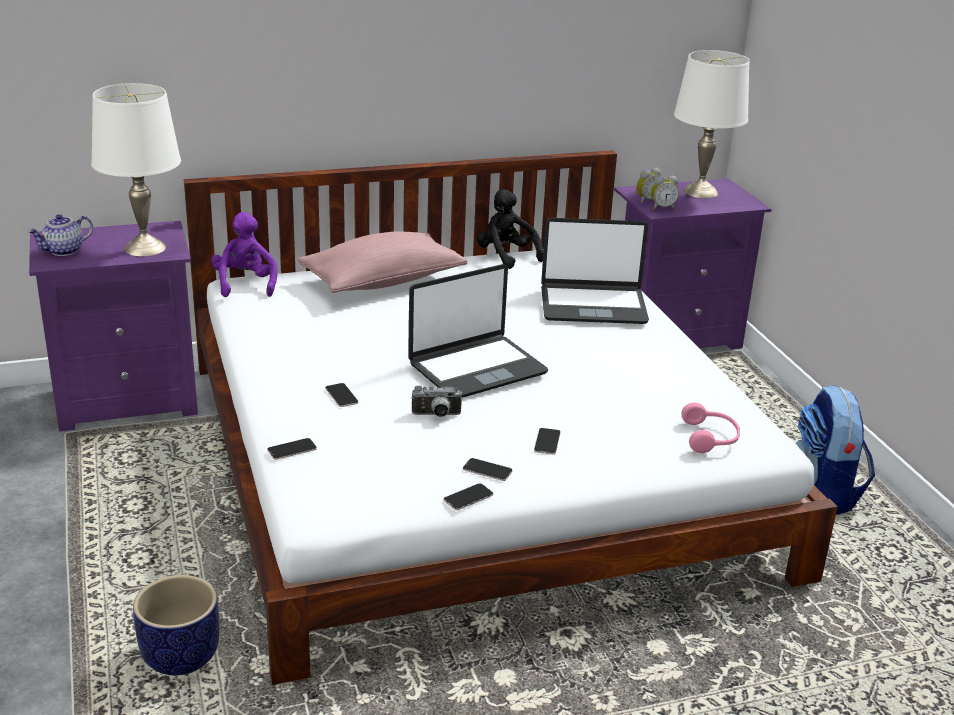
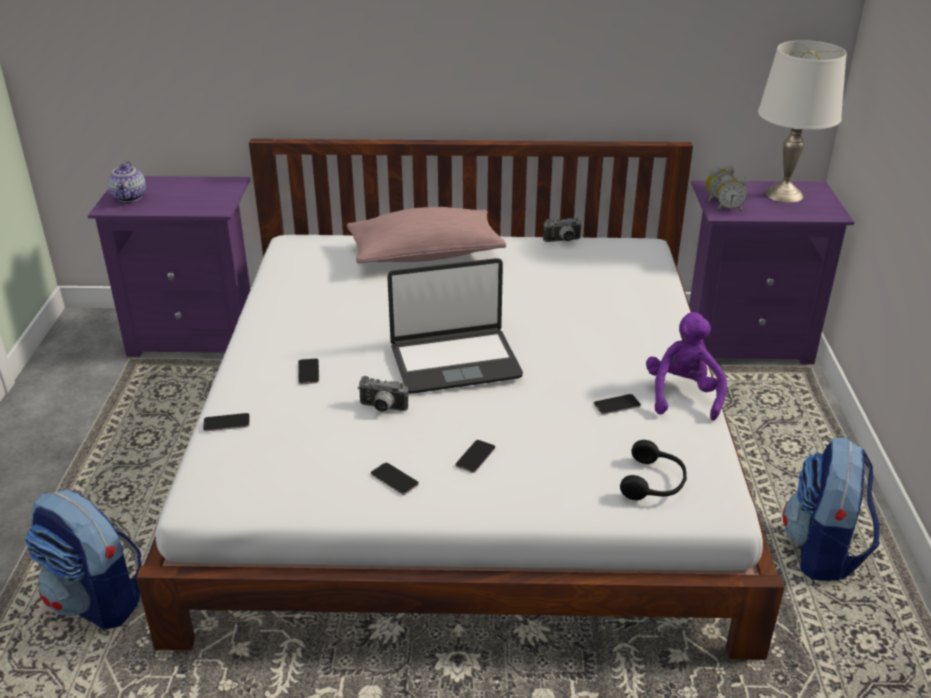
camera: 20 degrees right, 5 degrees up
teapot [28,214,93,256] -> teapot turned 75 degrees counterclockwise [108,162,146,202]
white table lamp [91,83,181,257] -> none
planter [133,575,220,675] -> backpack [25,490,141,630]
purple plush toy [211,212,278,297] -> purple plush toy moved to [646,312,727,420]
phone [443,483,493,510] -> phone moved to [593,394,641,415]
black plush toy [477,189,544,269] -> camera [543,218,582,242]
laptop [541,218,649,324] -> none
pink headphones [682,403,740,453] -> black headphones [620,440,687,500]

